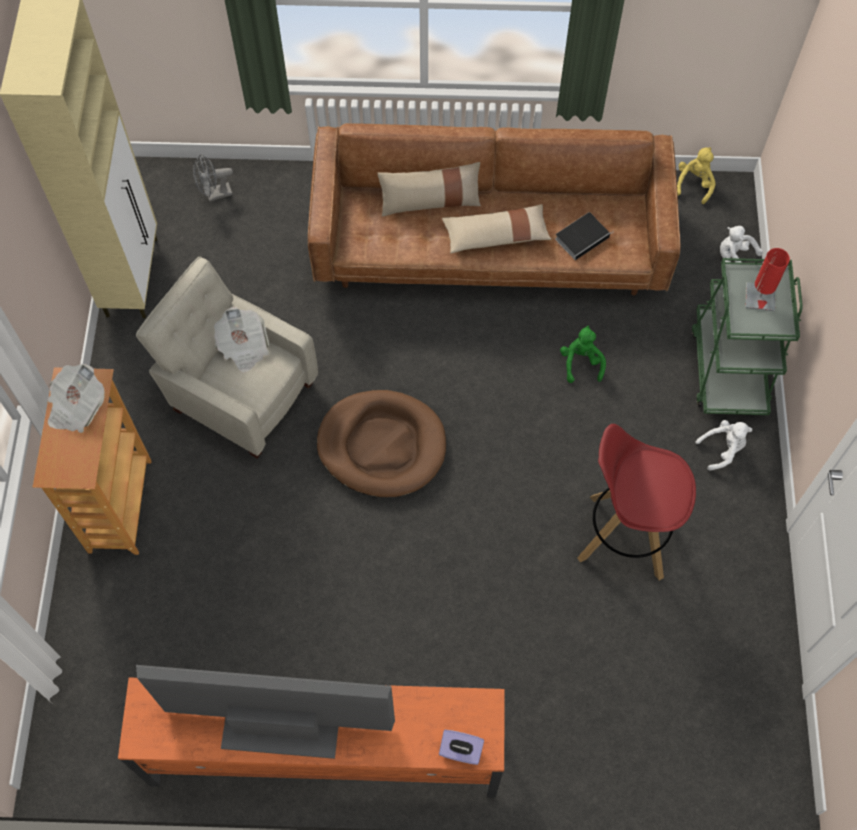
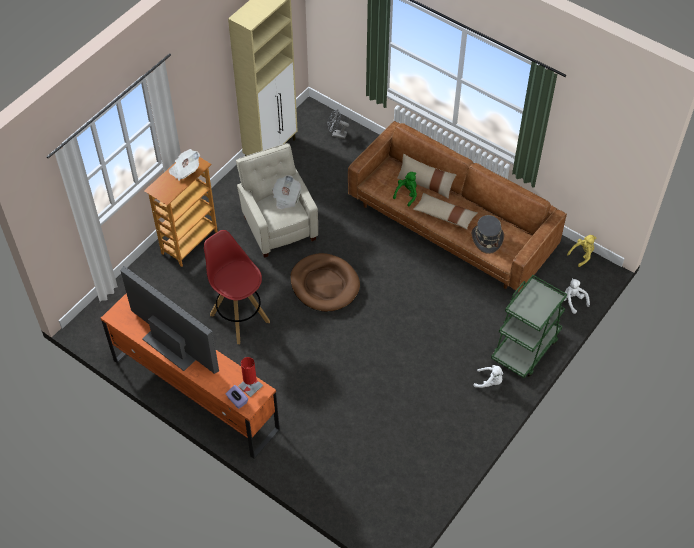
camera: 35 degrees right, 10 degrees down
book [555,212,614,260] -> grey hat [472,215,504,254]
green plush toy [560,326,606,383] -> green plush toy moved to [393,172,417,206]
red stool [577,424,696,580] -> red stool moved to [204,230,270,344]
red table lamp [745,248,790,311] -> red table lamp moved to [238,357,263,397]

